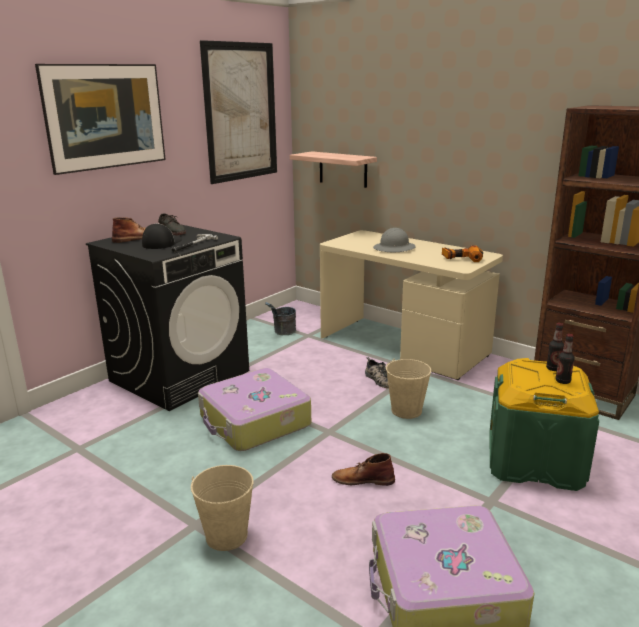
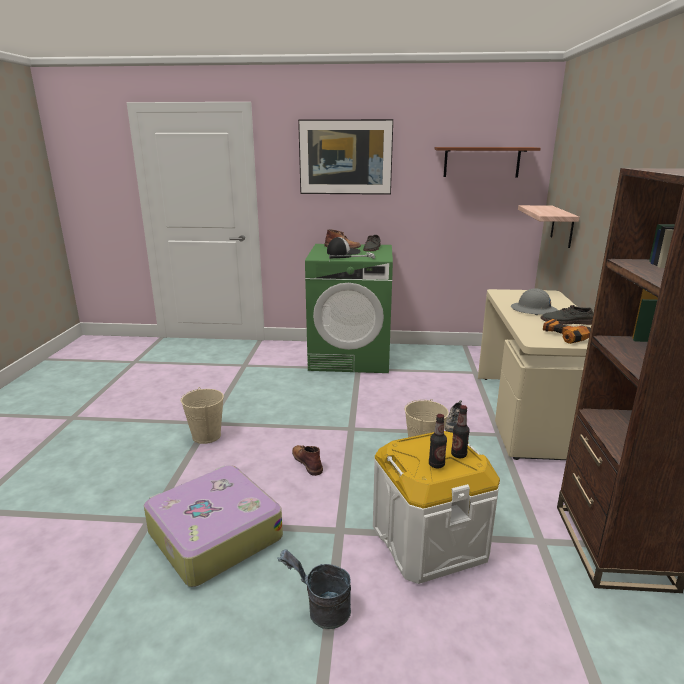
camera: 55 degrees right, 0 degrees up
black washing machine [86,225,249,411] -> green washing machine [305,244,393,373]
suitcase [198,368,311,451] -> none
picture [200,40,277,184] -> brown shelf [435,147,541,177]
grey bucket [265,302,296,335] -> grey bucket moved to [277,549,351,629]
green storage box [490,358,599,491] -> white storage box [373,431,500,584]
none -> grey shoe [541,305,593,325]

